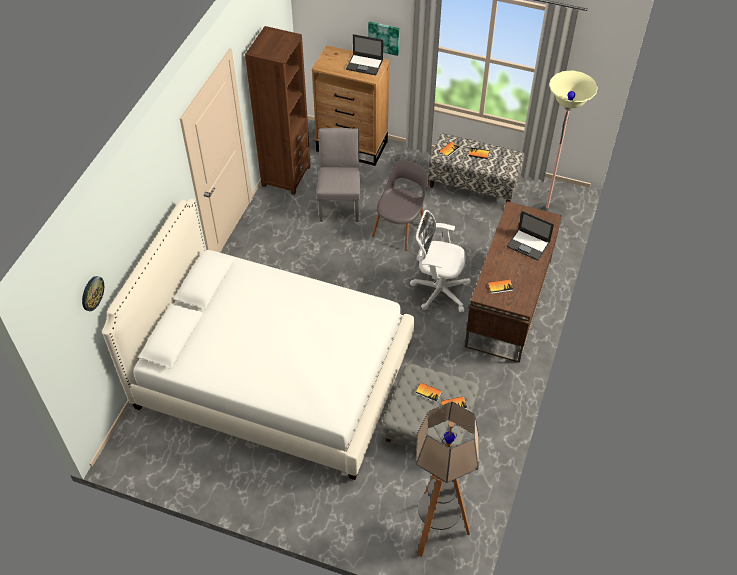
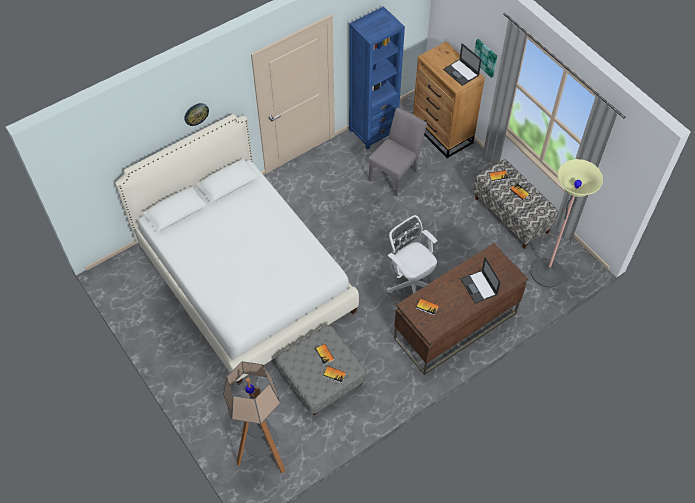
camera: 35 degrees right, 5 degrees up
wall clock [82,276,104,311] -> wall clock moved to [184,103,209,126]
brown bookcase [245,26,311,195] -> blue bookcase [349,6,405,150]
grey chair [372,160,428,251] -> none

